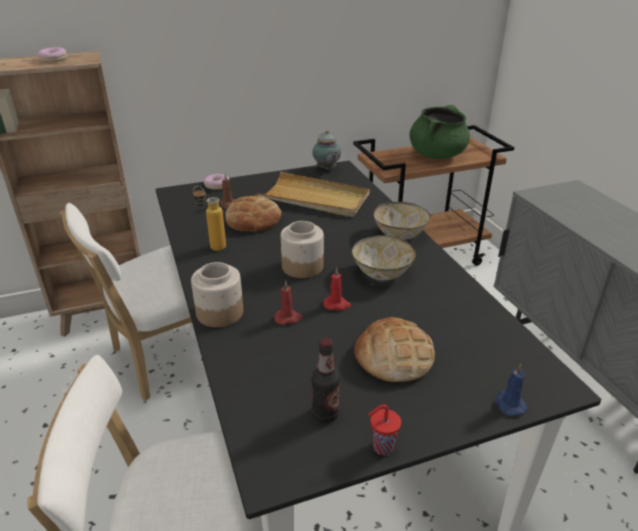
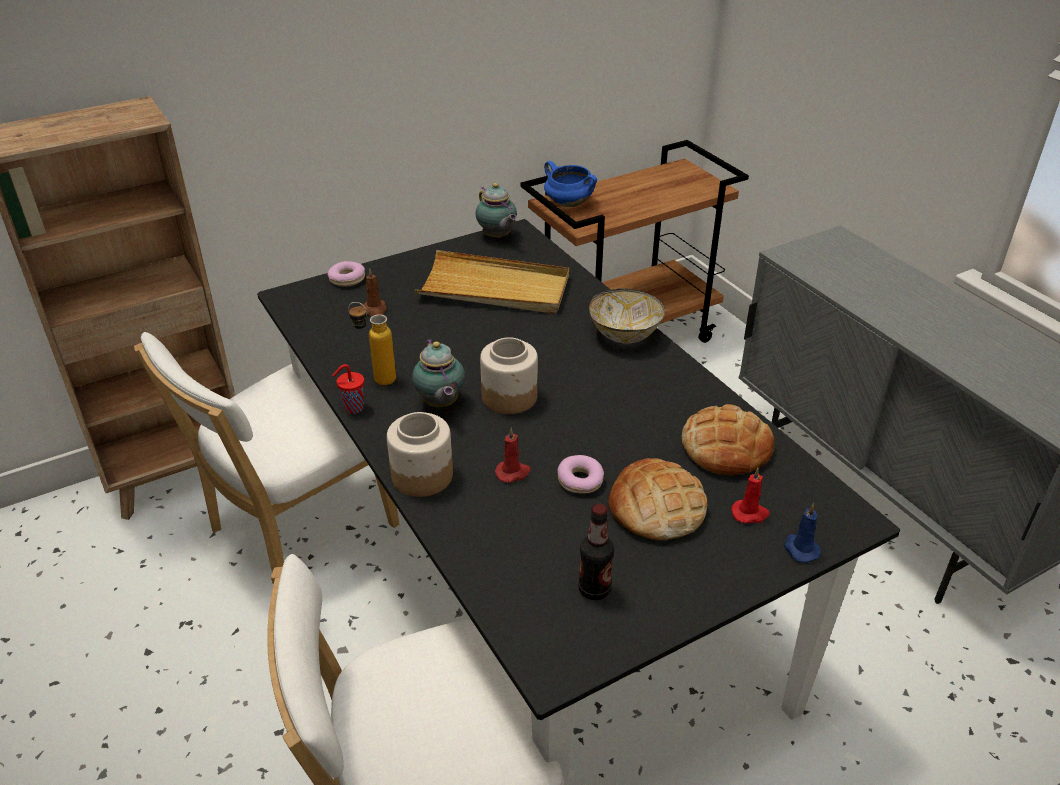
camera: 10 degrees left, 5 degrees up
donut [38,47,68,62] -> donut moved to [557,455,604,494]
bread [225,195,282,232] -> bread moved to [682,404,774,476]
red candle [323,268,351,310] -> red candle moved to [731,468,770,524]
bowl [352,235,416,280] -> none
red cup [368,404,401,455] -> red cup moved to [332,364,364,414]
green cooking pot [410,105,470,159] -> none
none -> teapot [412,339,465,407]
none -> blue cooking pot [544,161,597,207]

